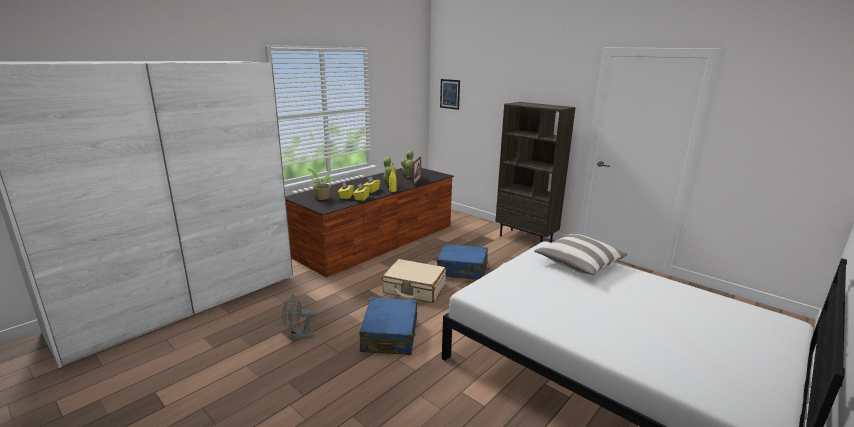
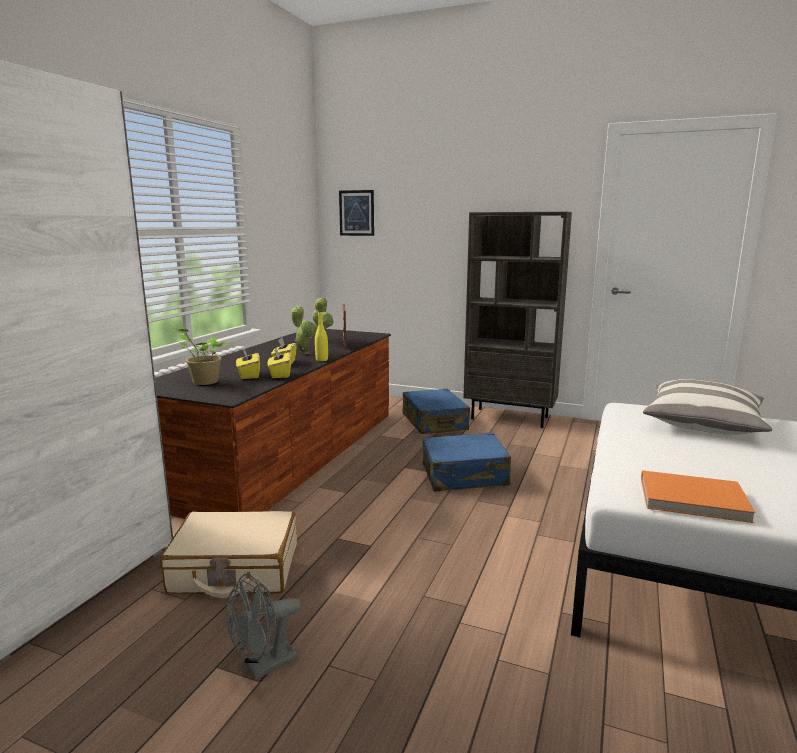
camera: 20 degrees left, 5 degrees down
blue suitcase [360,297,417,355] -> blue suitcase moved to [402,389,470,434]
beige suitcase [382,259,446,303] -> beige suitcase moved to [160,511,297,598]
none -> orange book [641,470,756,523]

